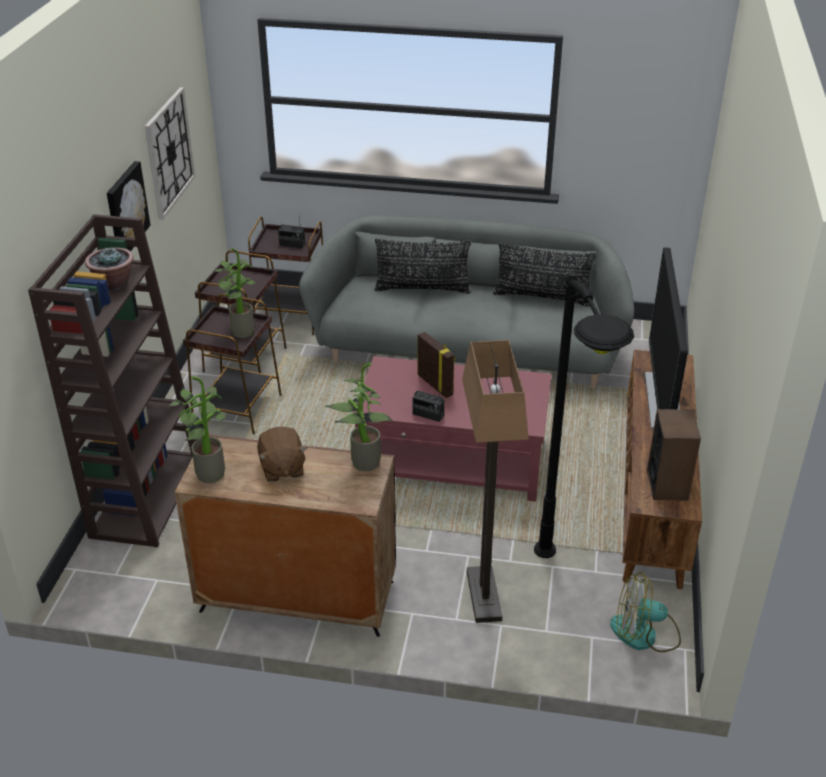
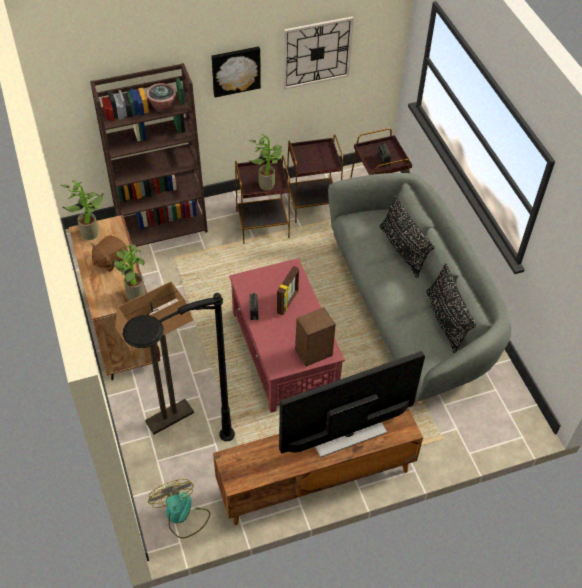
camera: 60 degrees right, 15 degrees up
speaker [647,409,701,501] -> speaker moved to [295,307,336,367]

